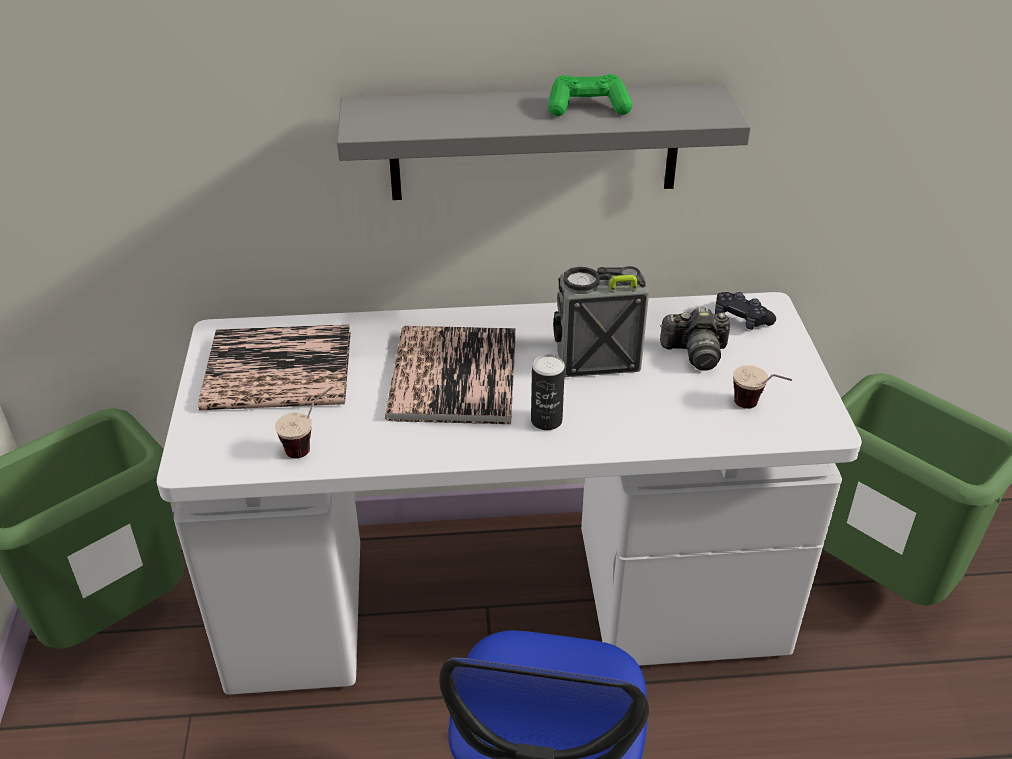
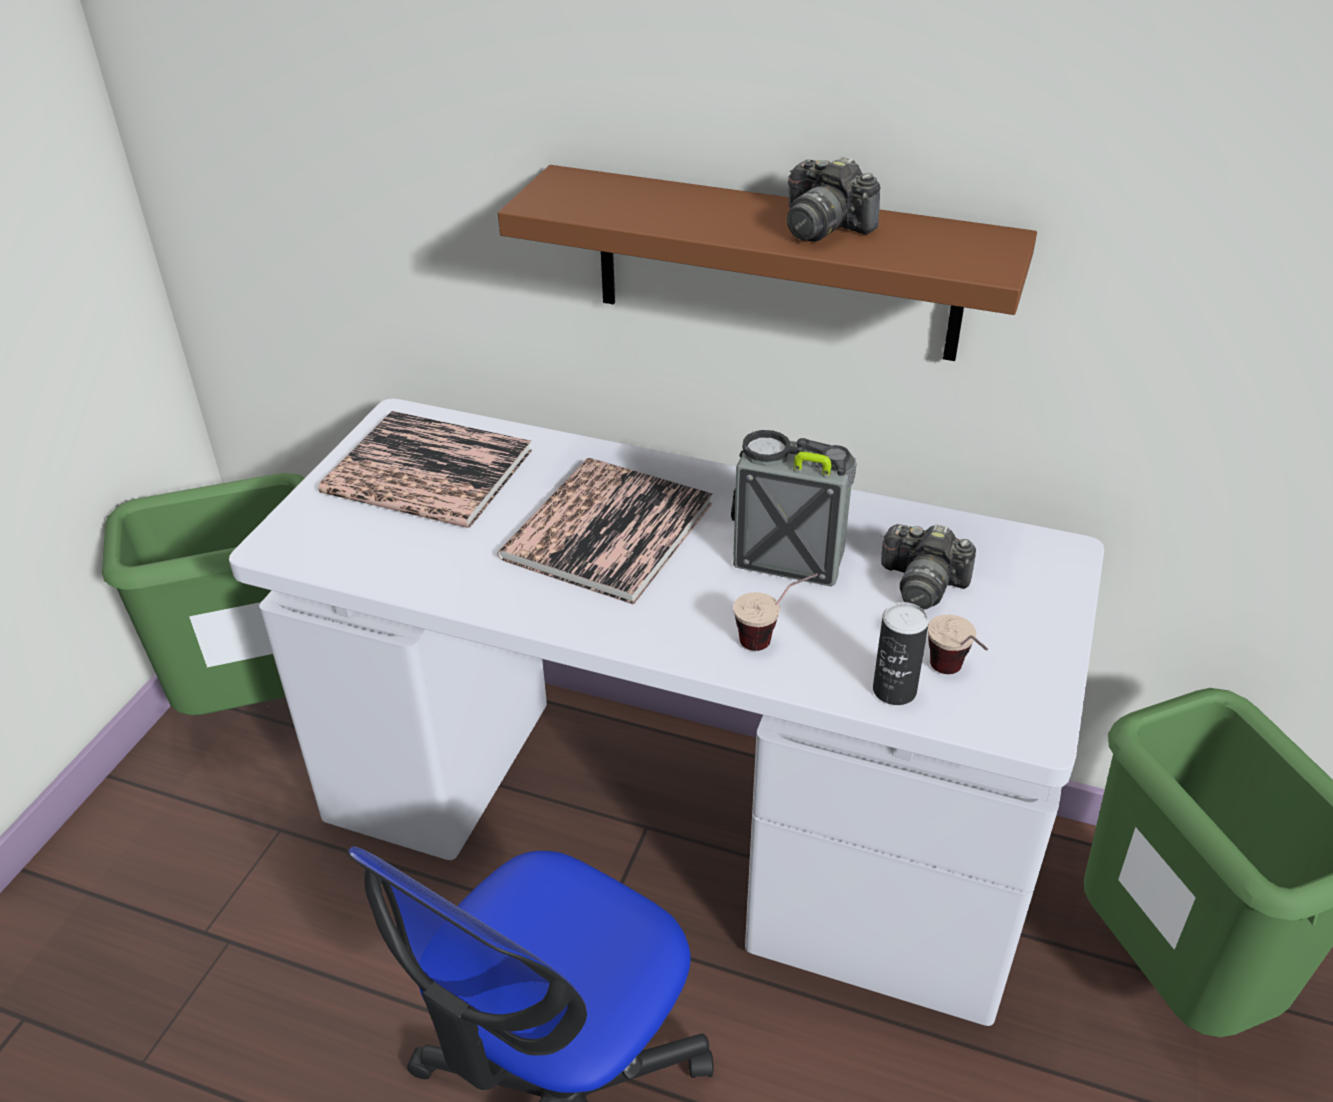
camera: 25 degrees right, 0 degrees up
cup [275,387,333,458] -> cup moved to [733,573,818,651]
grey shelf [337,84,751,200] -> brown shelf [498,165,1037,361]
can [531,354,565,430] -> can moved to [873,602,929,705]
green game controller [548,74,632,116] -> camera [787,156,881,242]
black game controller [715,292,776,330] -> none

